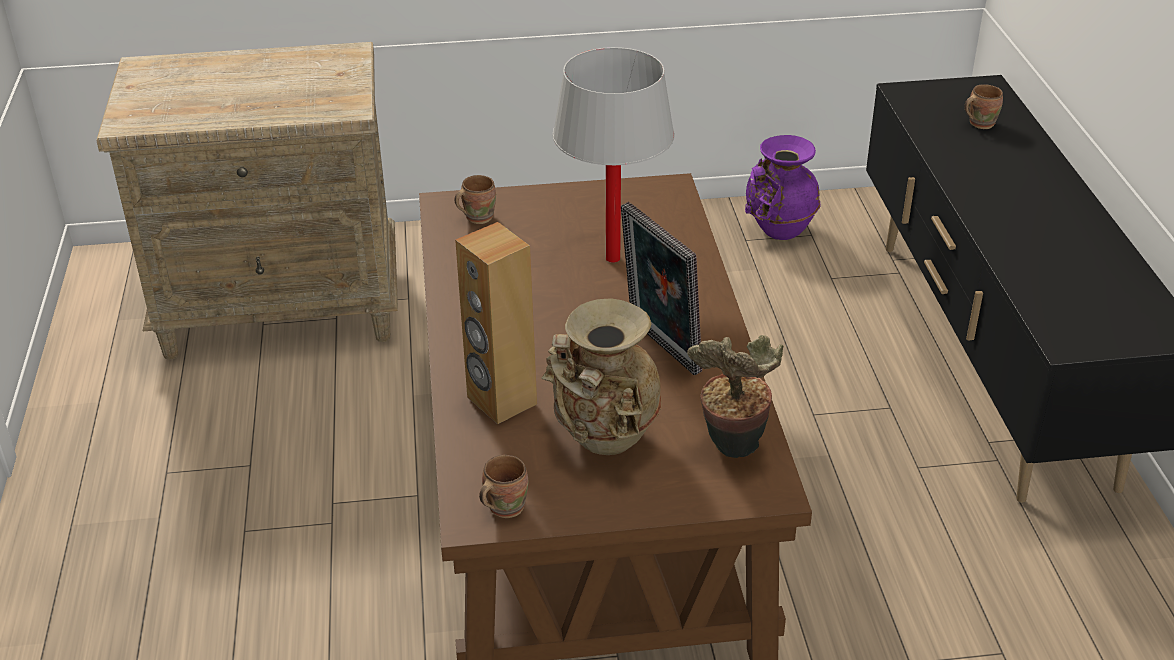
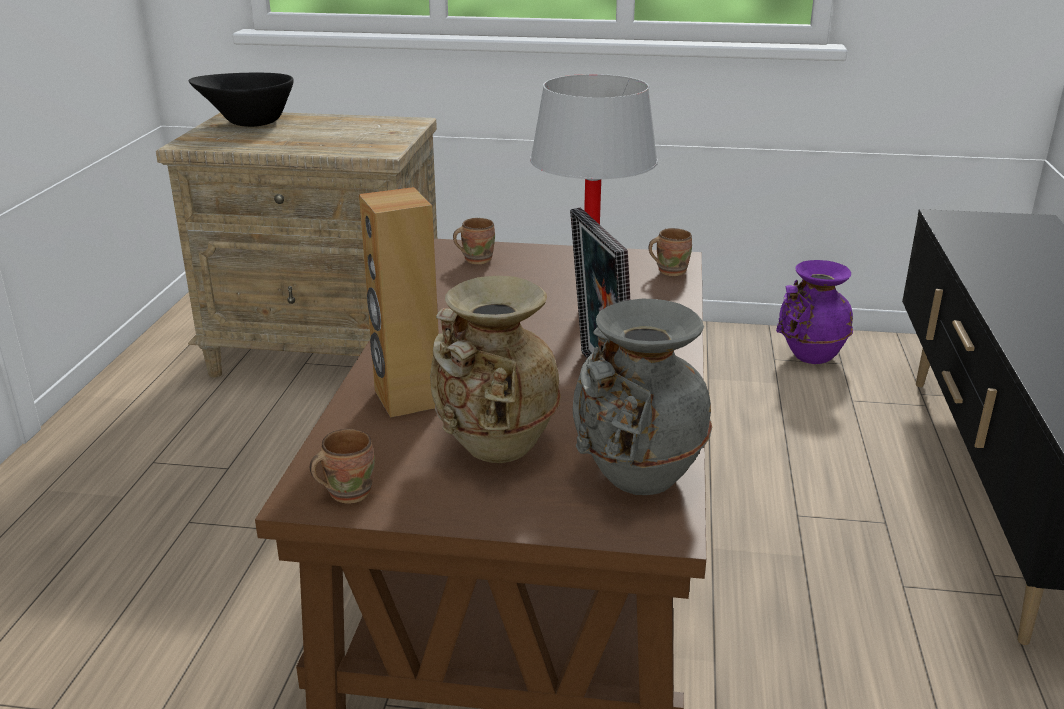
camera: 15 degrees right, 10 degrees down
potted plant [687,335,784,458] -> grey vase [573,299,712,495]
brown mug [964,84,1003,129] -> brown mug moved to [649,228,692,276]
none -> black bowl [189,73,294,127]

